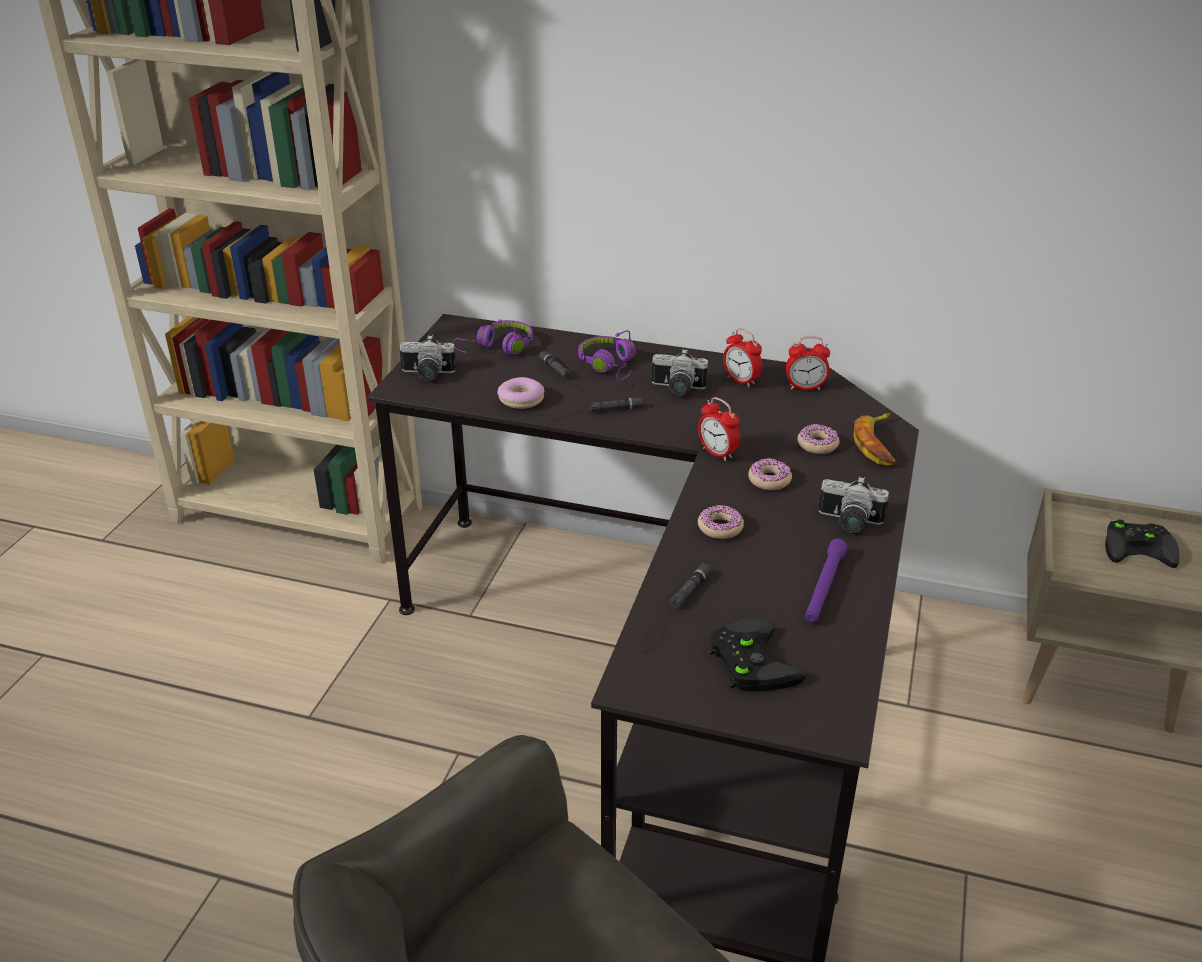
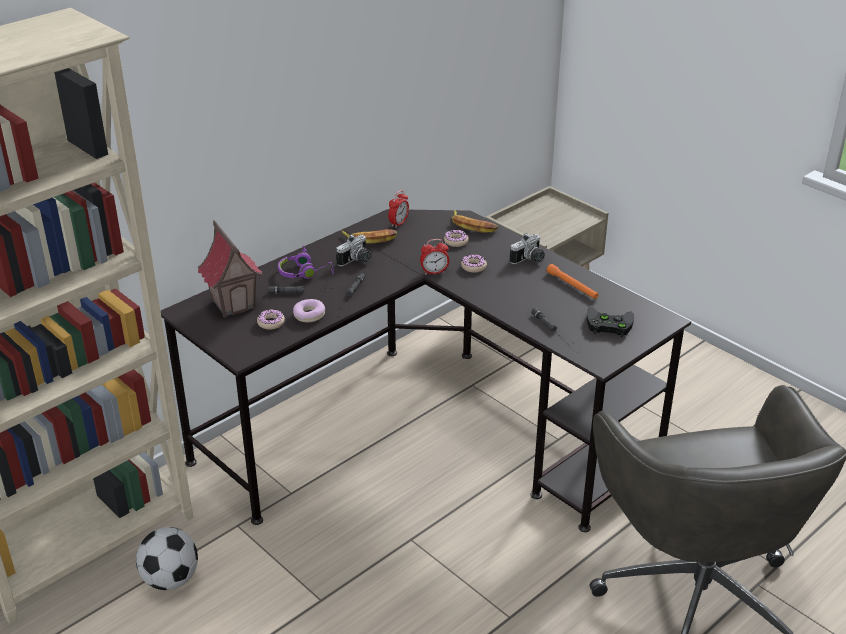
camera: 60 degrees left, 0 degrees up
camera [399,335,457,381] -> none
purple headphones [453,319,533,355] -> toy house [198,221,263,317]
donut [698,505,744,539] -> donut moved to [257,309,285,330]
alarm clock [723,328,762,387] -> banana [341,229,397,244]
purple flashlight [805,539,847,623] -> orange flashlight [547,264,598,299]
black game controller [1105,519,1179,568] -> none
none -> football [136,527,198,590]

